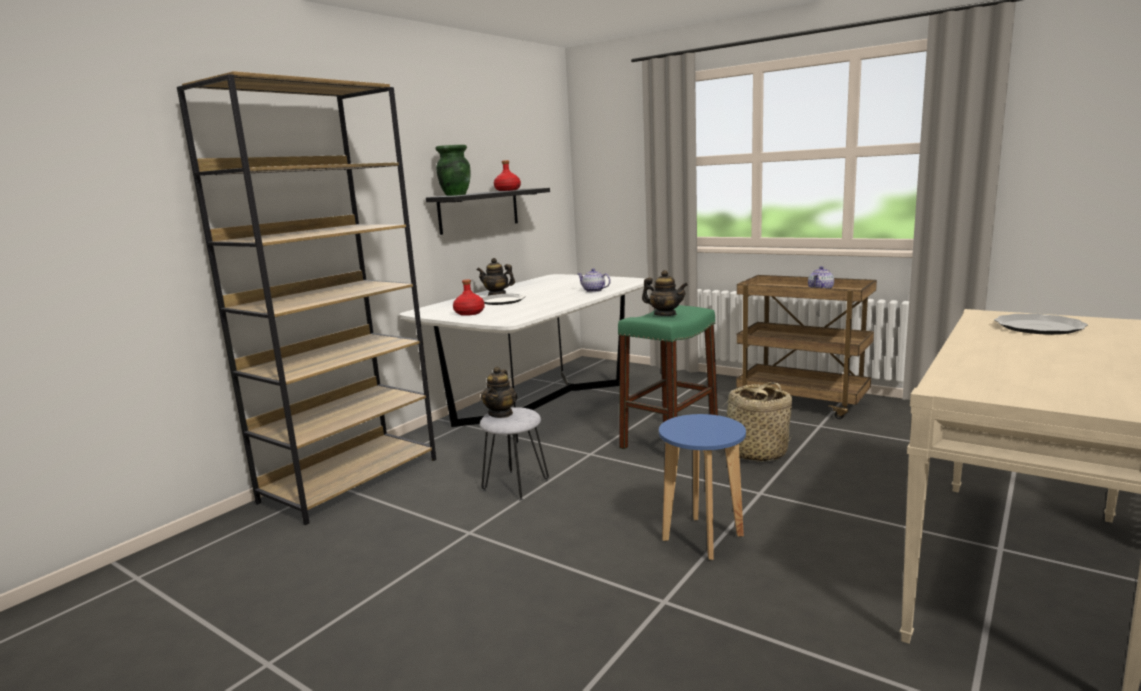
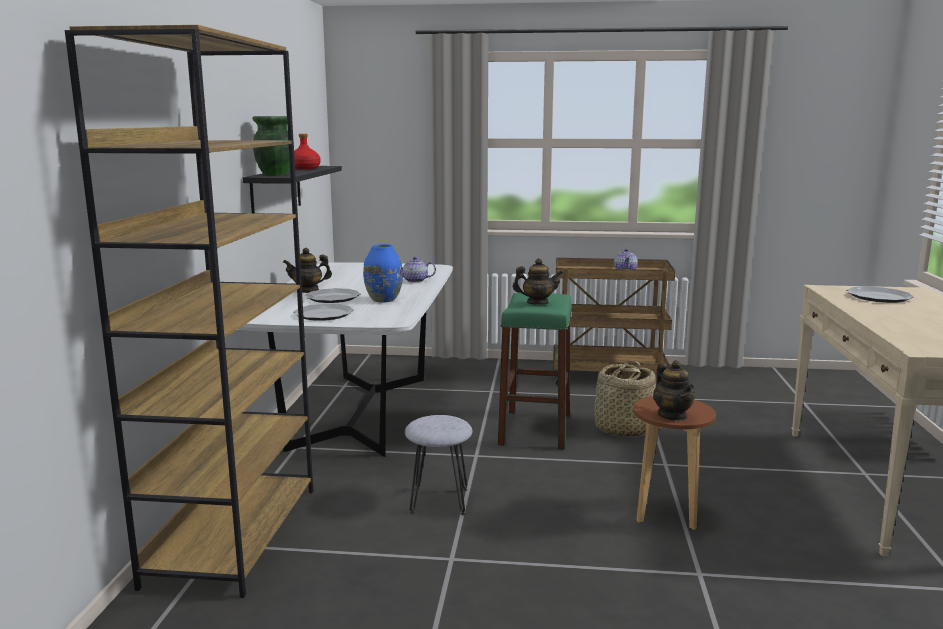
camera: 30 degrees left, 0 degrees up
red bottle [453,279,485,316] -> plate [294,303,354,321]
teapot [481,366,517,418] -> teapot moved to [653,360,695,421]
blue stool [659,414,746,560] -> brown stool [633,396,716,530]
none -> blue vase [363,244,403,302]

